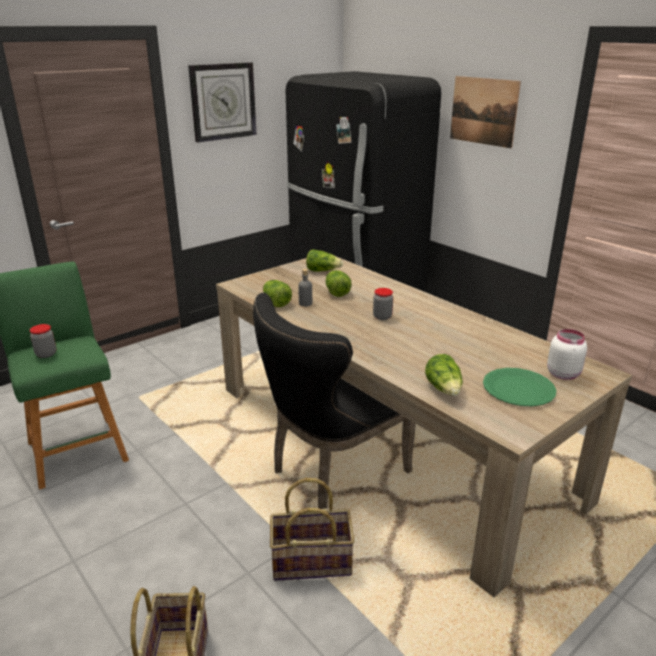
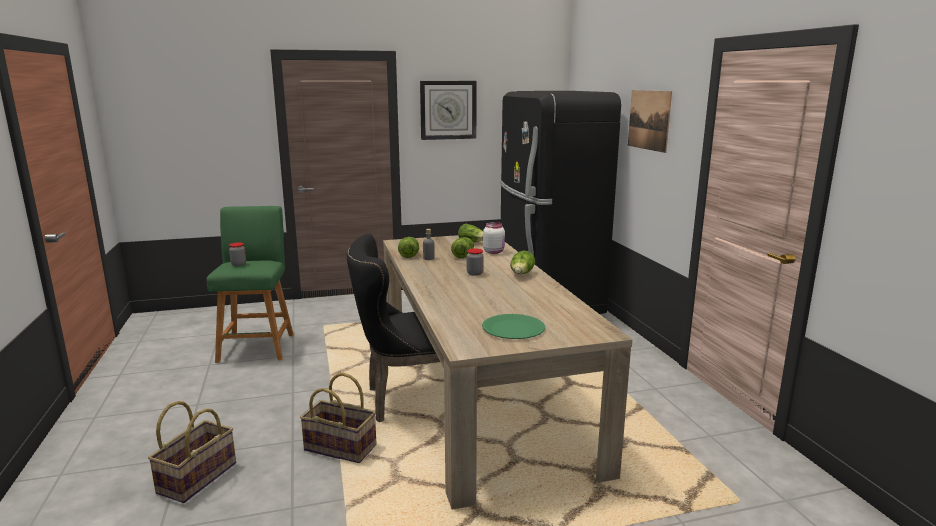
camera: 25 degrees right, 10 degrees down
lettuce [425,354,463,396] -> lettuce moved to [510,251,535,274]
white jar [547,329,587,380] -> white jar moved to [483,222,505,254]

